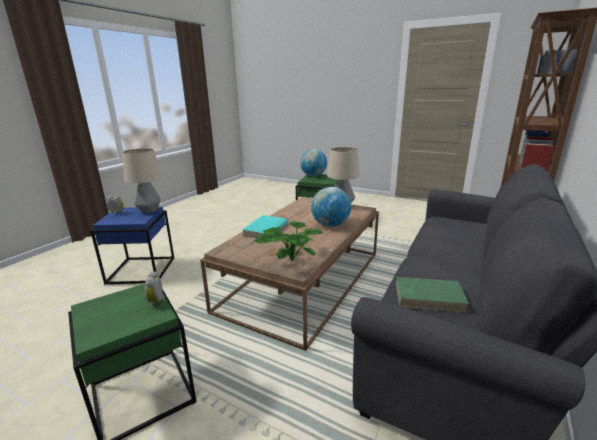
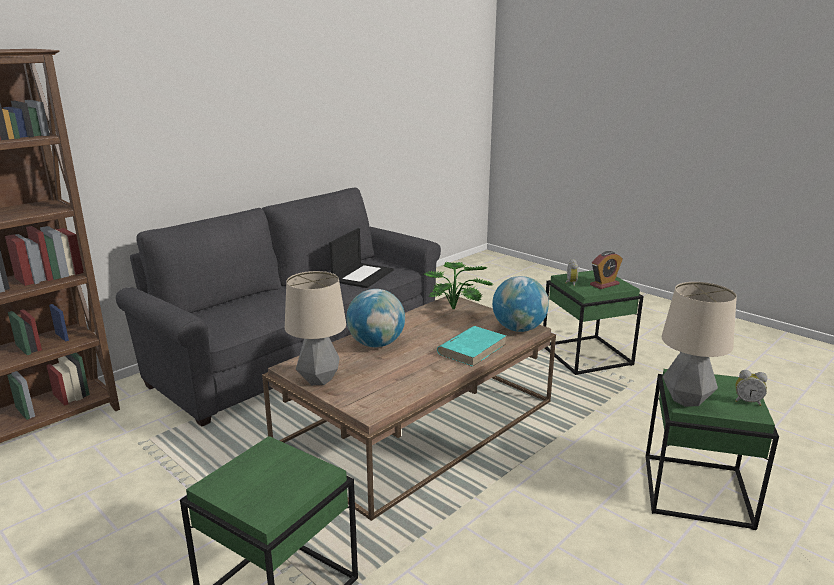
camera: 165 degrees left, 0 degrees up
blue side table [90,207,174,285] -> green side table [645,369,779,530]
globe [300,149,327,176] -> globe moved to [492,276,549,332]
green book [395,277,469,313] -> laptop [330,228,394,288]
none -> alarm clock [590,251,623,289]

